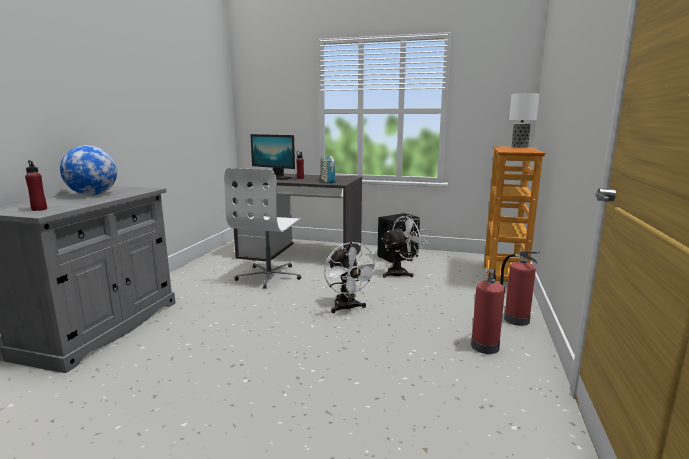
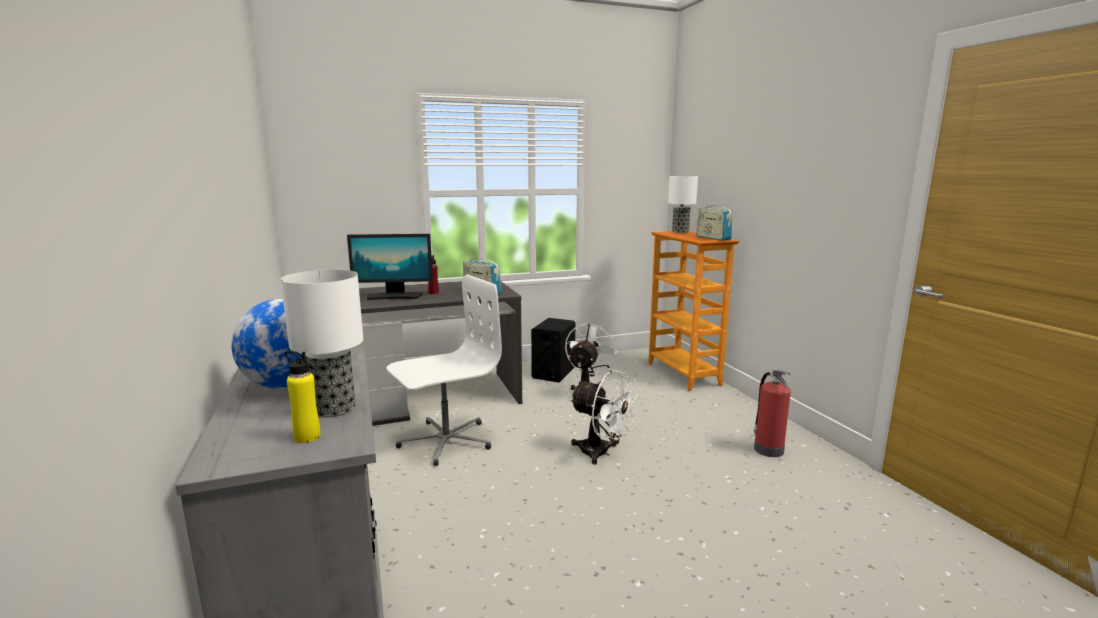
camera: 35 degrees left, 0 degrees up
red bottle [25,160,47,211] -> yellow bottle [284,351,320,443]
white office chair [224,168,301,289] -> white office chair turned 105 degrees counterclockwise [387,274,502,466]
fire extinguisher [500,251,540,326] -> none
none -> table lamp [281,270,363,417]
none -> radio [696,201,732,241]

